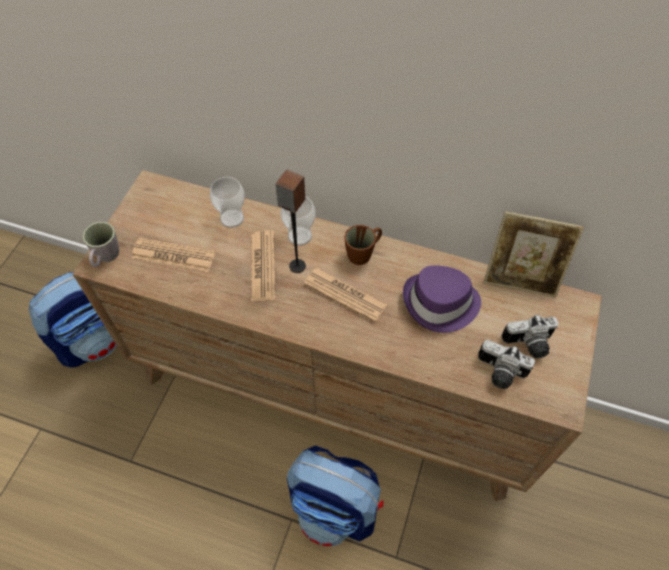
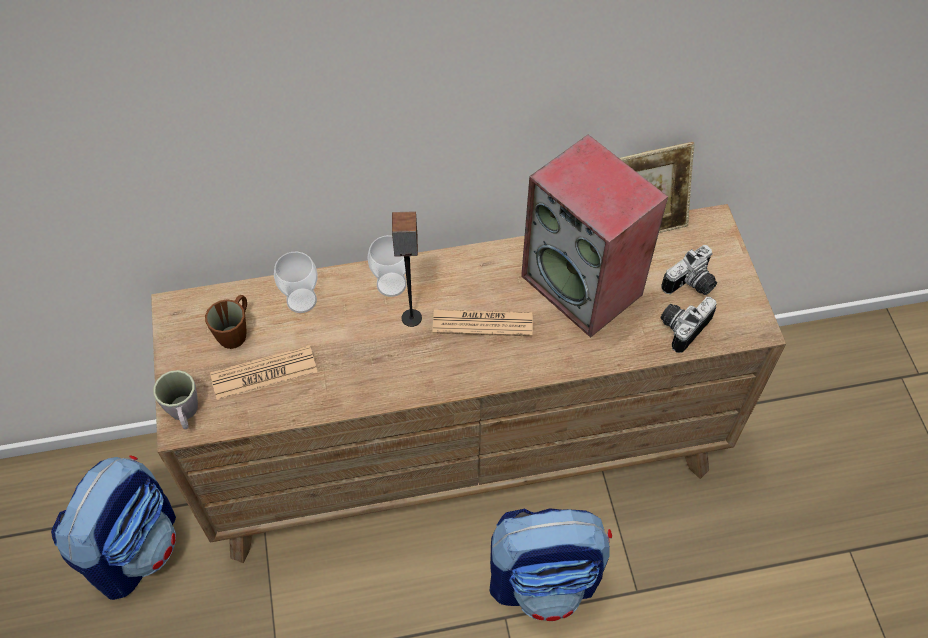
camera: 30 degrees left, 0 degrees up
newspaper [251,231,276,301] -> none
brown mug [344,225,382,265] -> brown mug moved to [205,295,247,349]
purple hat [403,265,481,333] -> speaker [521,135,668,338]
camera [478,340,535,389] -> camera turned 135 degrees clockwise [660,297,717,353]

